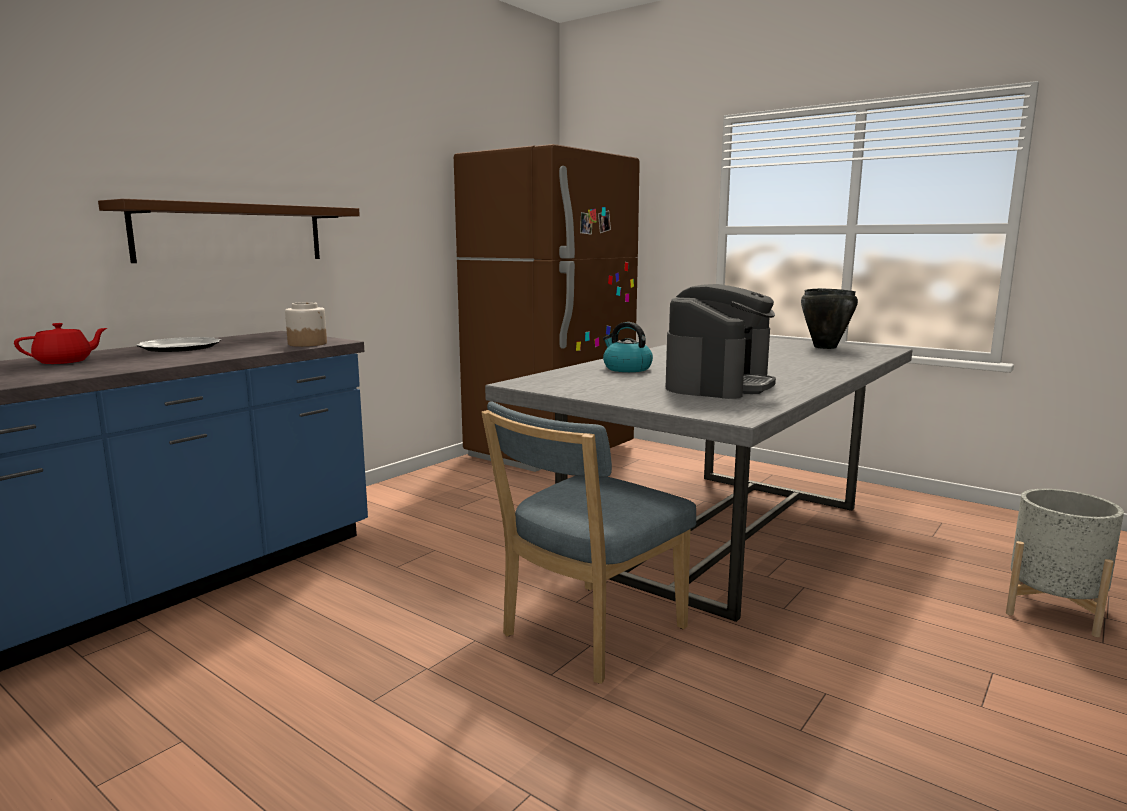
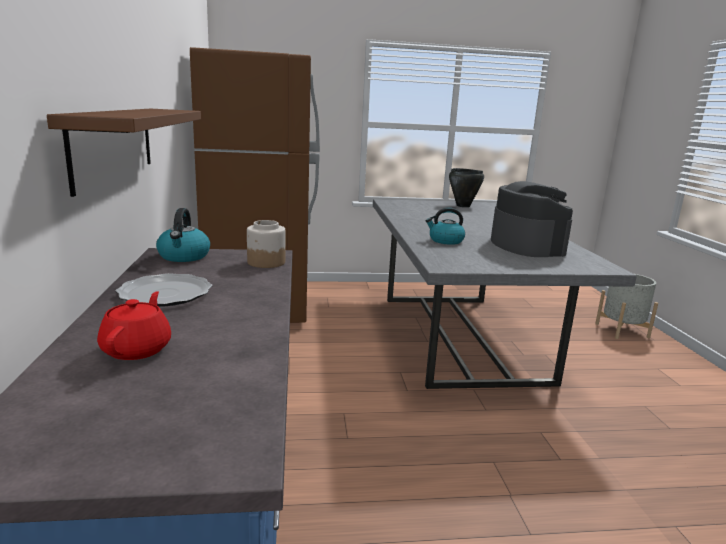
camera: 45 degrees left, 5 degrees up
blue chair [481,401,696,684] -> none
none -> kettle [156,208,210,262]

